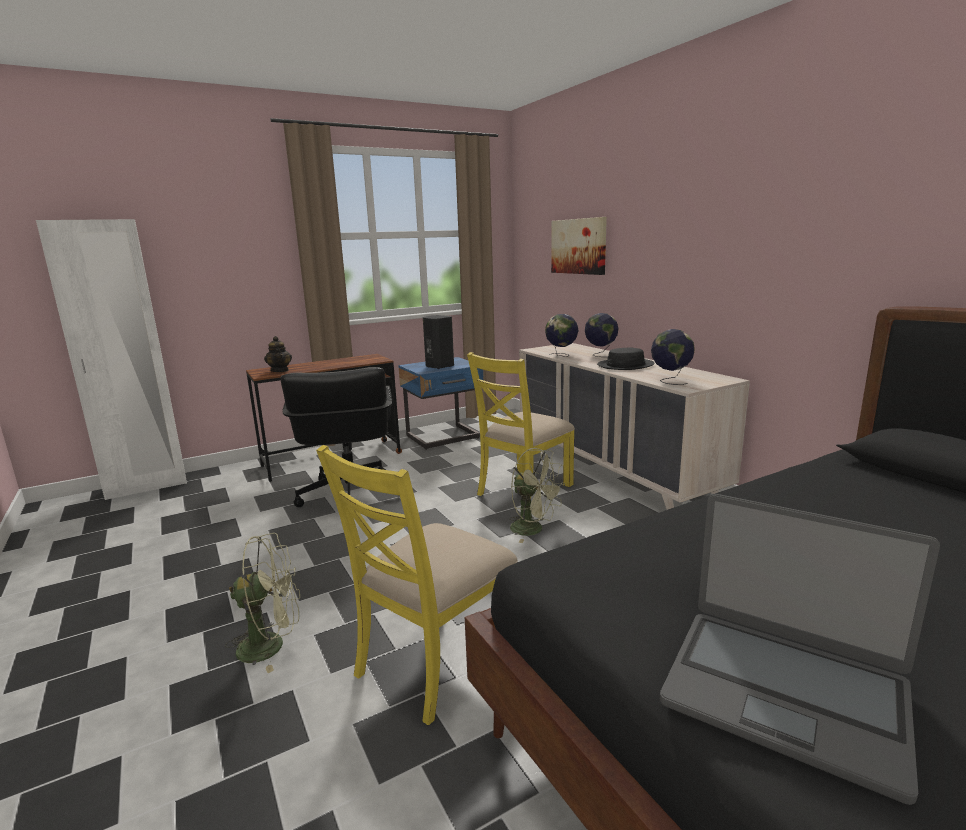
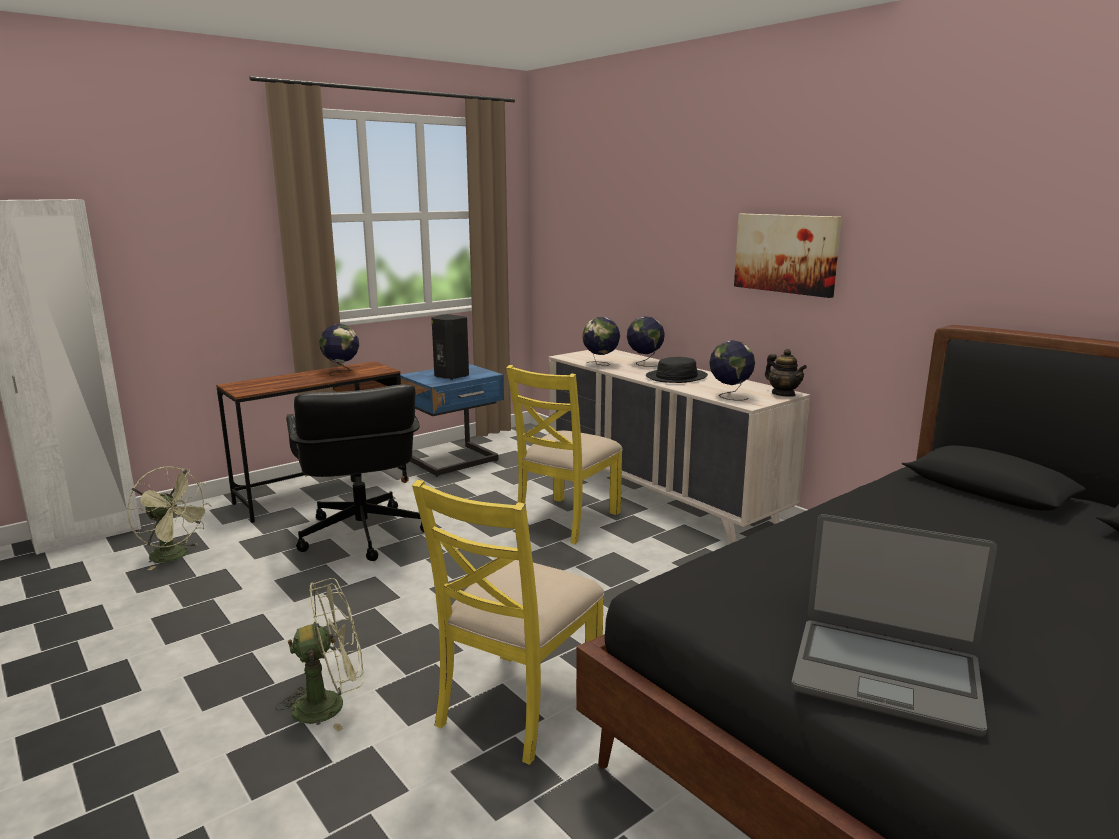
camera: 10 degrees left, 0 degrees up
teapot [264,336,292,372] -> teapot moved to [765,349,807,397]
green fan [509,448,565,543] -> green fan moved to [127,466,211,570]
picture [551,217,607,275] -> picture moved to [734,214,842,298]
none -> globe [319,324,359,376]

